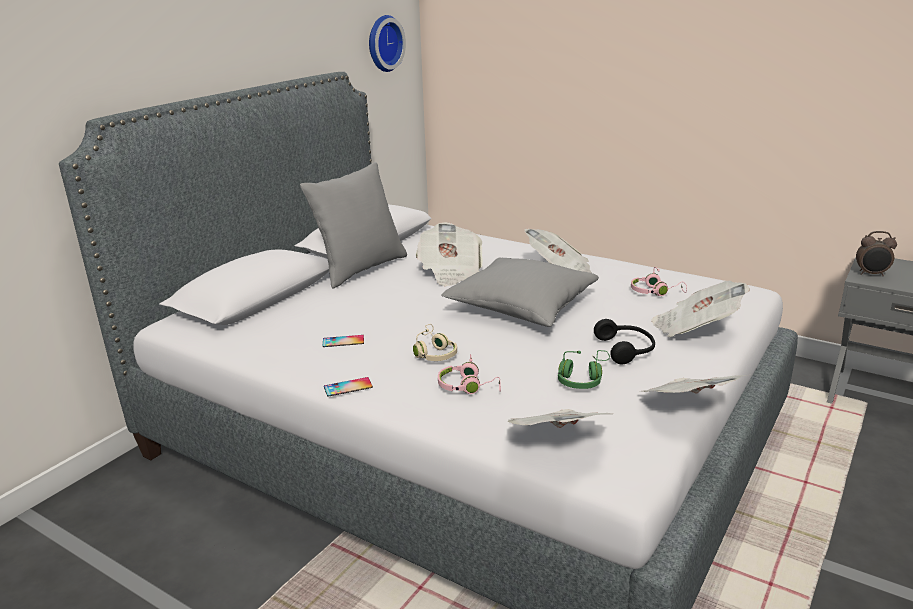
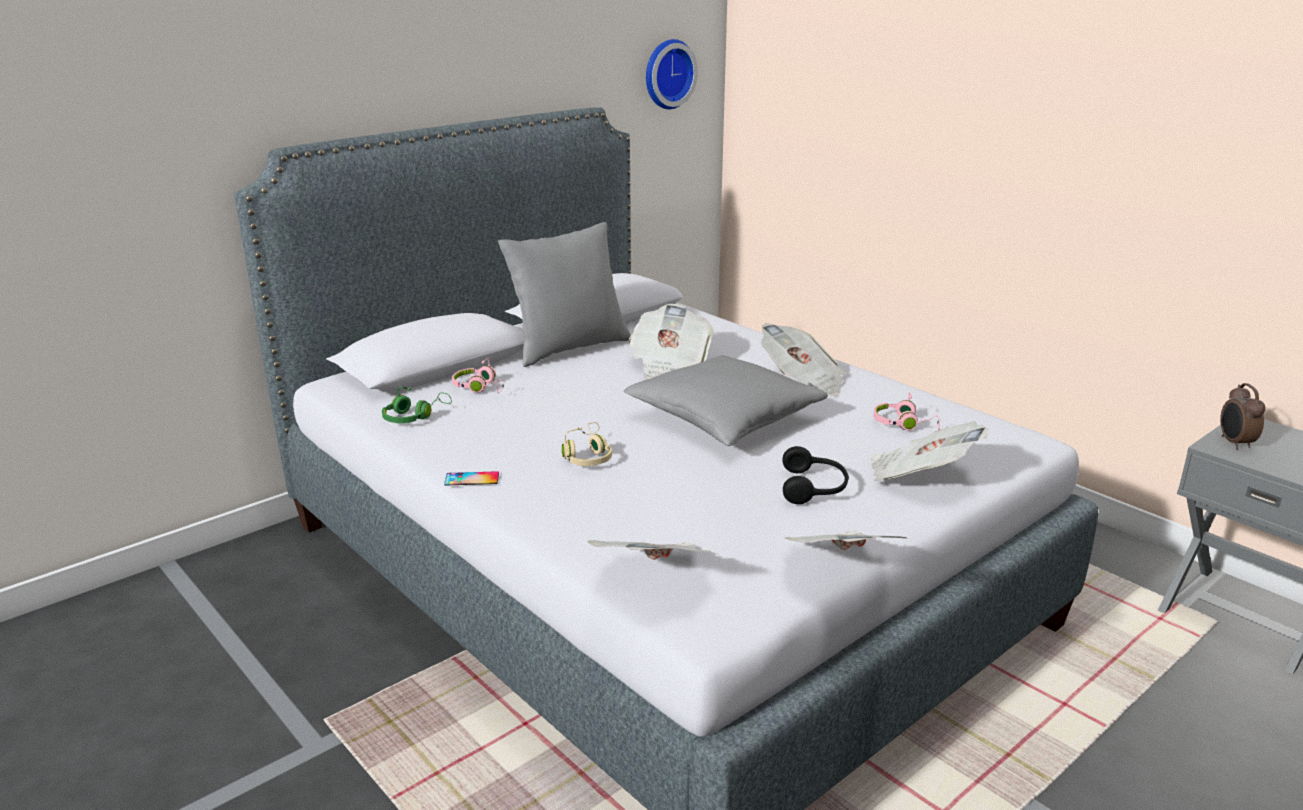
camera: 15 degrees right, 0 degrees up
phone [322,335,364,347] -> none
pink headphones [438,354,501,394] -> pink headphones moved to [452,358,504,393]
green headphones [558,350,610,389] -> green headphones moved to [382,387,452,423]
alarm clock [856,231,897,276] -> alarm clock turned 60 degrees clockwise [1220,383,1265,450]

